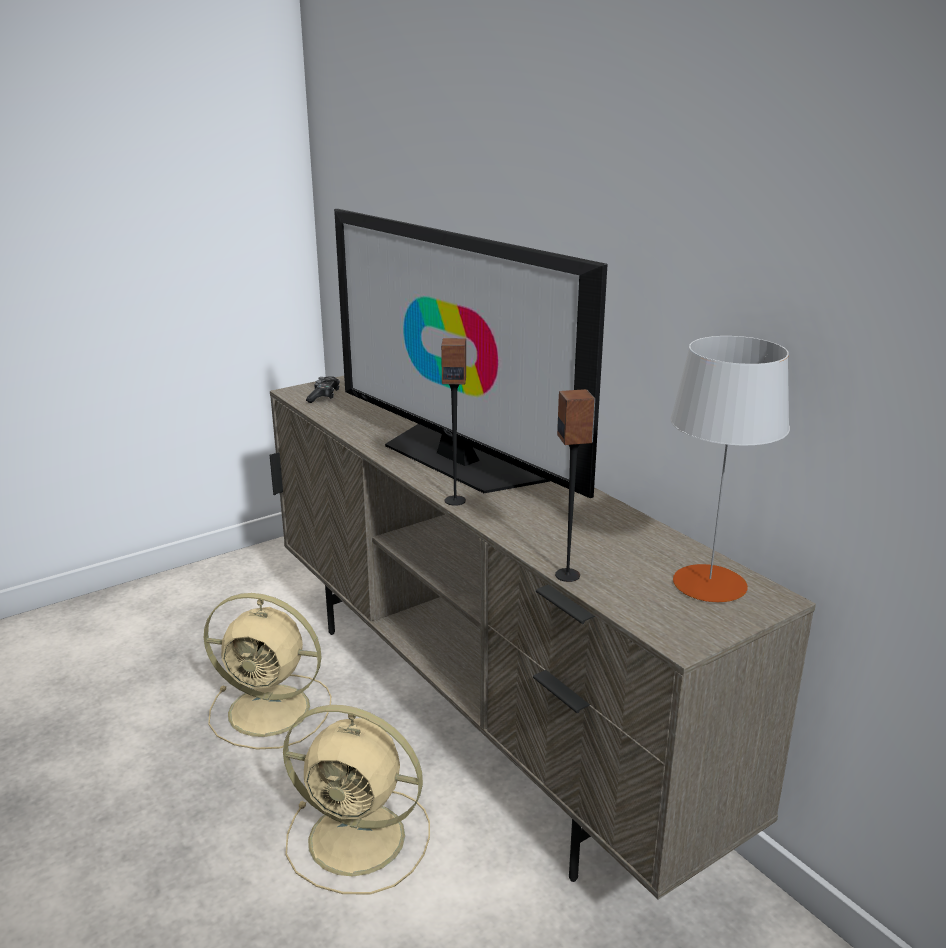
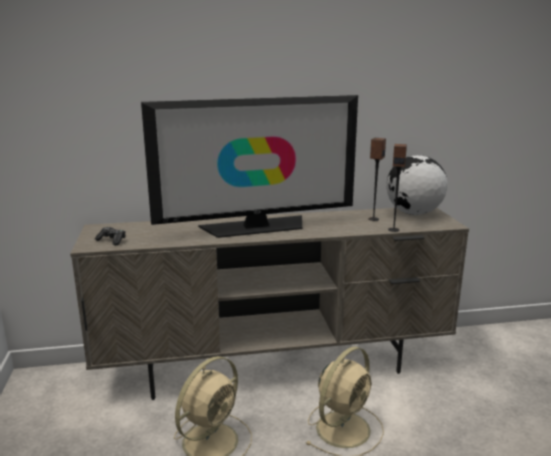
camera: 65 degrees left, 5 degrees down
speaker [441,338,466,506] -> speaker moved to [368,138,386,221]
grey table lamp [670,336,790,603] -> globe [386,155,448,215]

